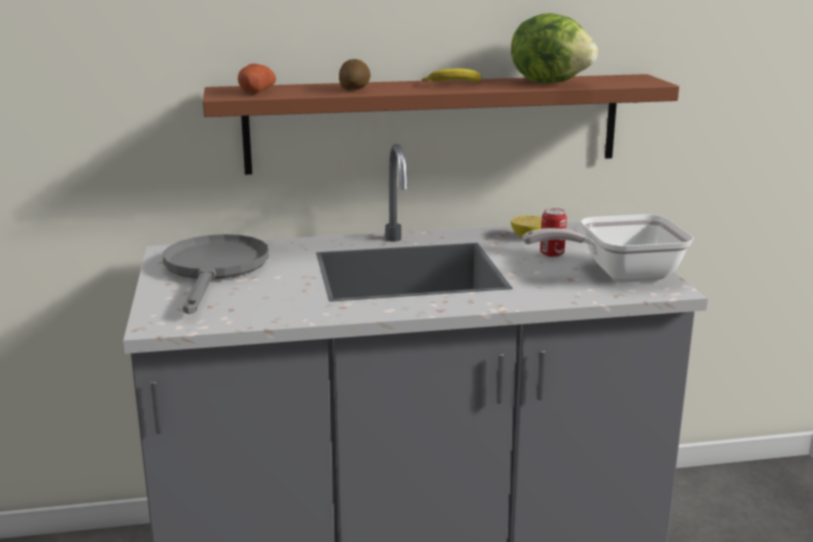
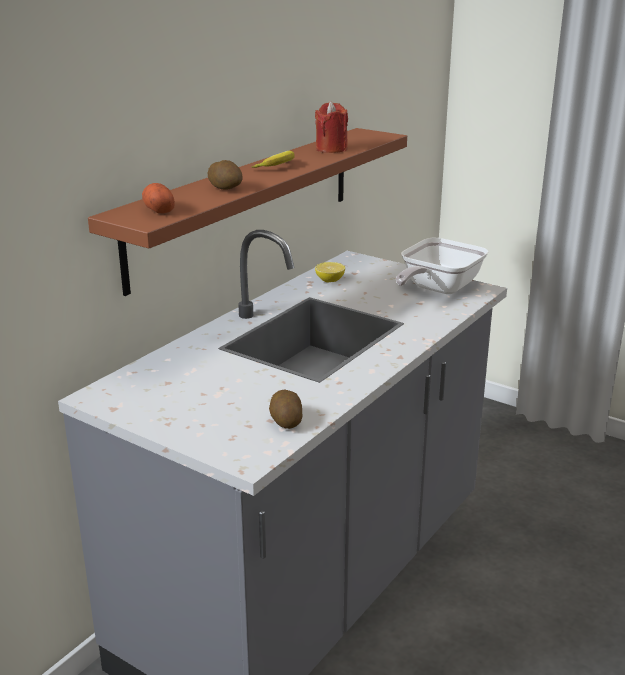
camera: 45 degrees left, 5 degrees up
grey frying pan [163,234,269,314] -> none
lettuce [511,13,598,83] -> red candle [315,101,348,153]
can [540,208,567,257] -> none
none -> potato [269,390,302,429]

